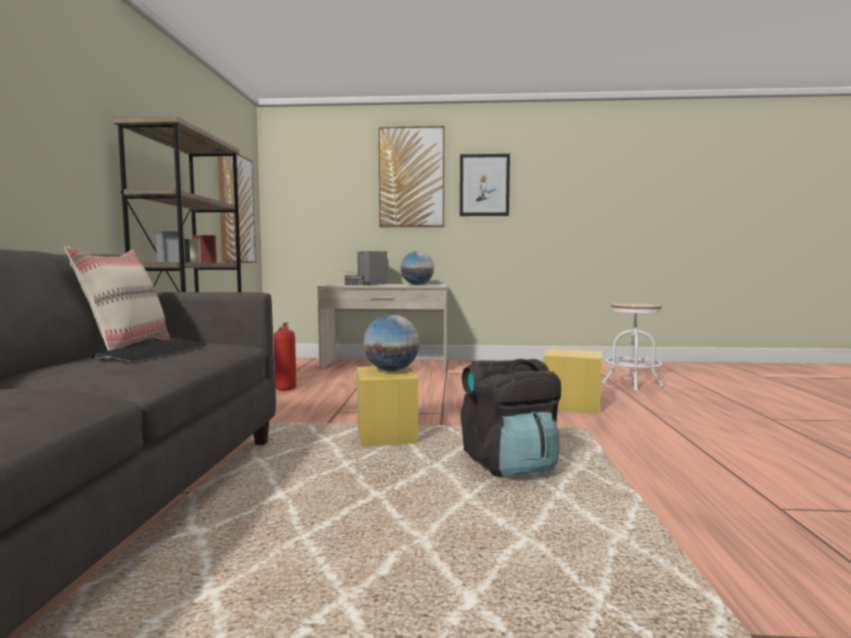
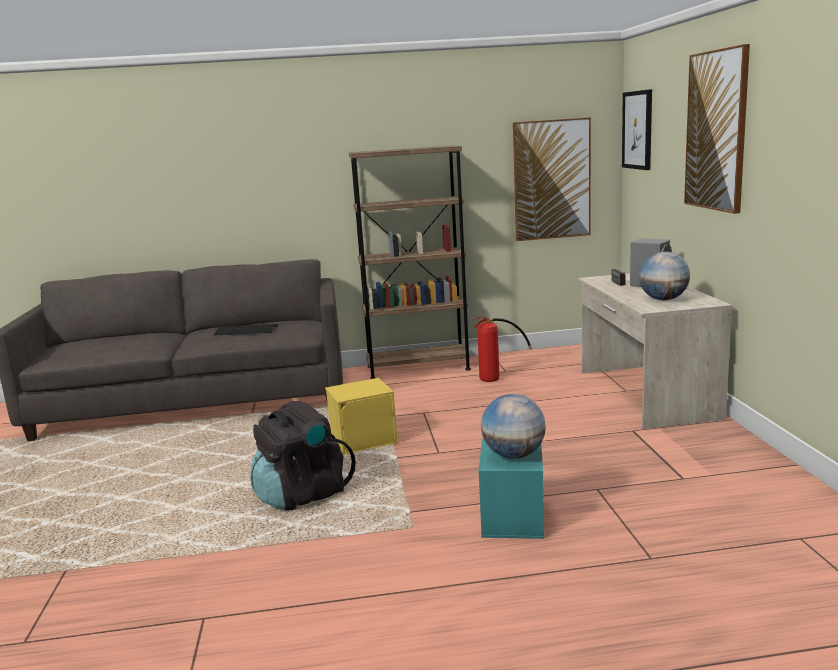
camera: 80 degrees right, 10 degrees up
beige pillow [65,246,170,351] -> none
globe [363,315,420,371] -> globe moved to [481,394,546,459]
picture [460,154,510,216] -> picture moved to [622,89,652,170]
yellow storage box [543,349,602,414] -> turquoise storage box [478,439,544,539]
white stool [602,303,664,392] -> none

